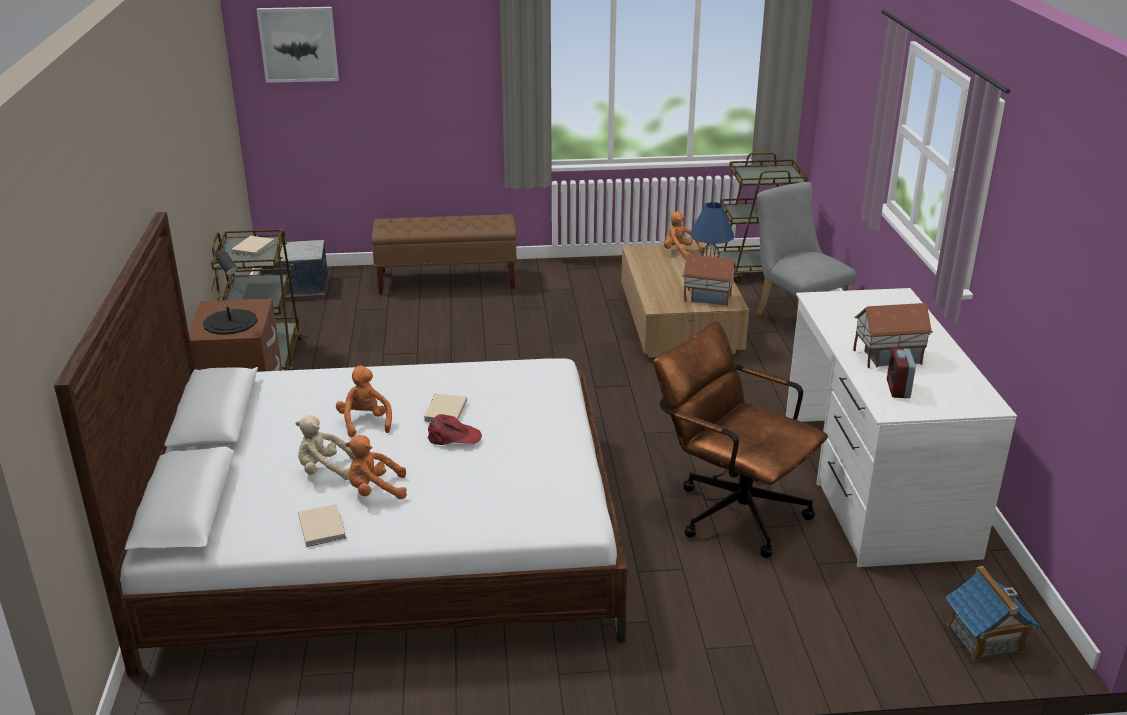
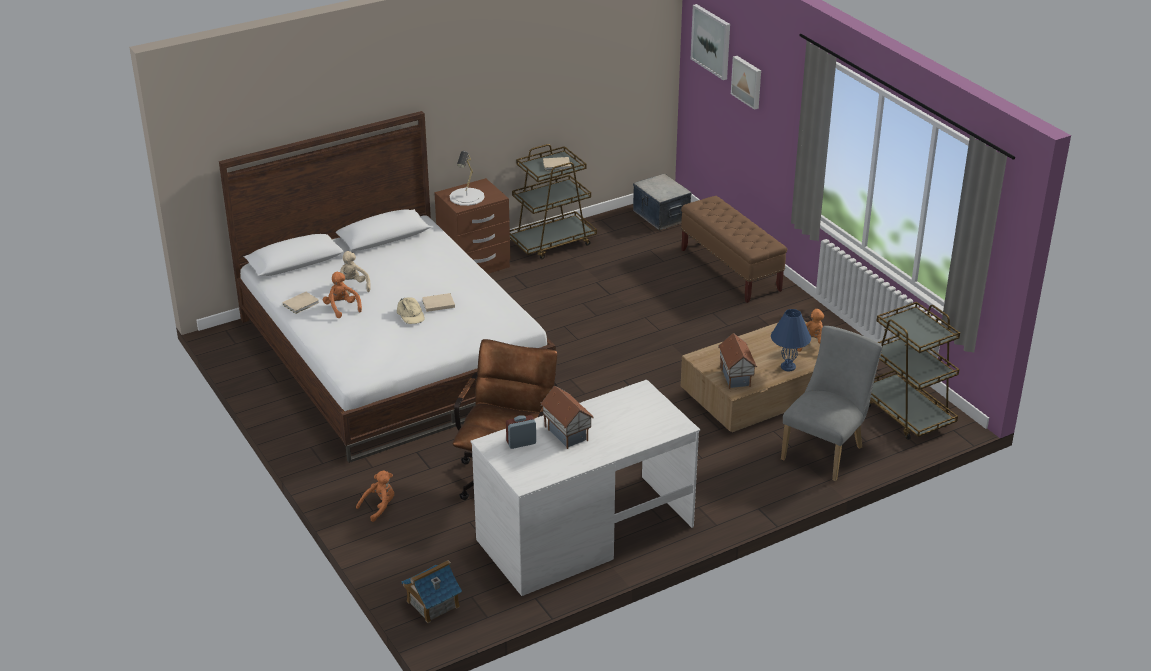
camera: 65 degrees right, 5 degrees up
black table lamp [203,250,258,335] -> white table lamp [450,151,485,206]
orange plush toy [336,366,392,437] -> orange plush toy moved to [356,470,394,522]
red cap [428,414,482,445] -> beige cap [397,298,425,324]
none -> picture [731,56,761,110]

